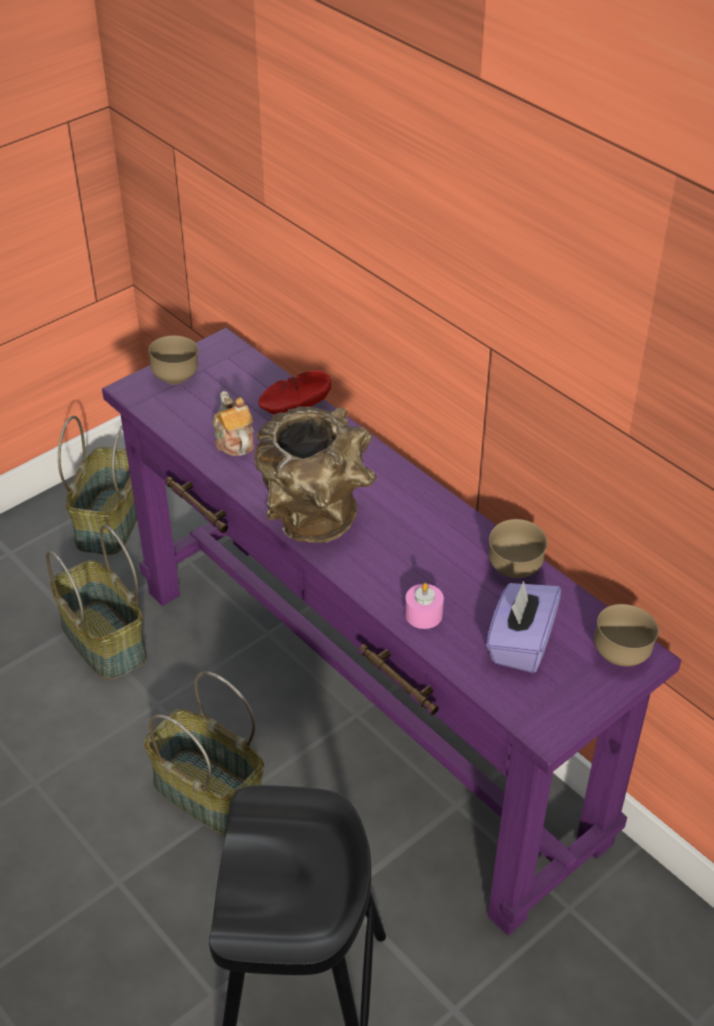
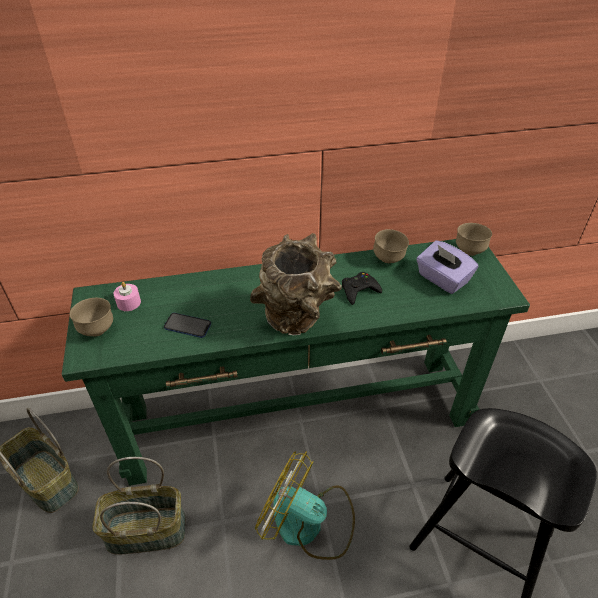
camera: 60 degrees left, 0 degrees up
purple console table [102,328,681,936] -> green console table [61,239,530,486]
basket [144,671,264,836] -> fan [255,451,355,560]
teapot [213,391,254,456] -> phone [164,313,211,338]
red bowl [258,370,331,415] -> none
pink candle [405,583,444,629] -> pink candle moved to [114,282,141,311]
none -> black game controller [342,272,382,305]

